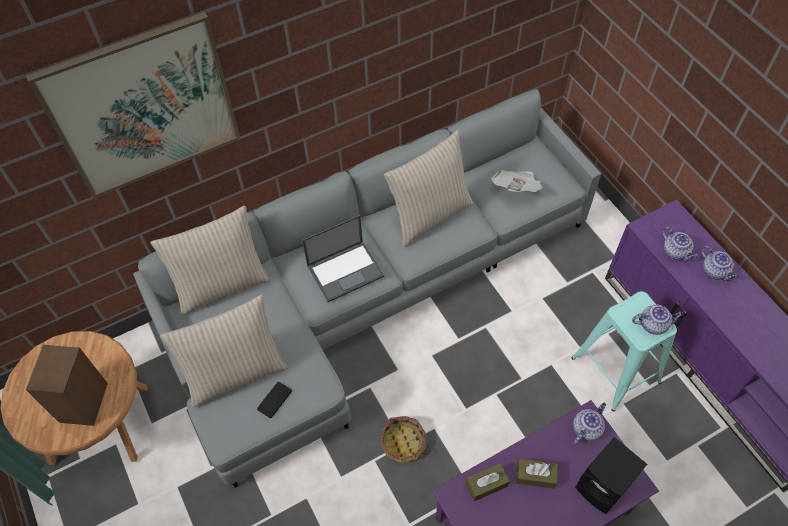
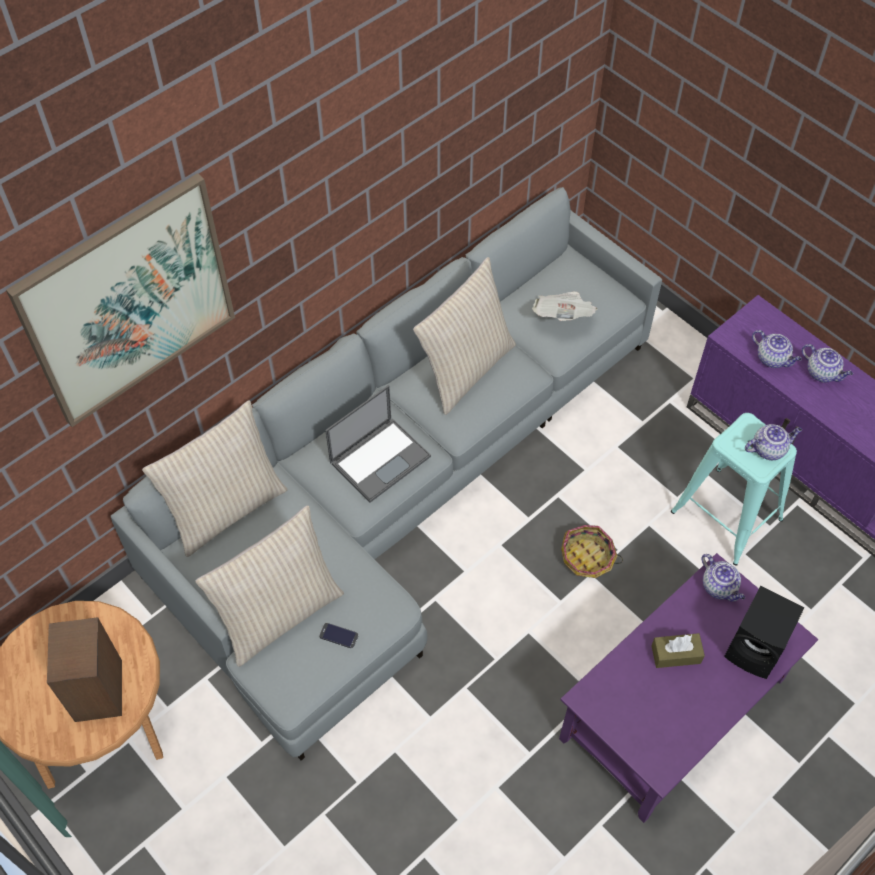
camera: 15 degrees left, 0 degrees up
black game controller [257,382,292,418] -> phone [319,623,358,648]
basket [380,416,430,463] -> basket moved to [561,525,623,578]
brown tissue box [465,463,510,501] -> none
teapot [573,403,606,444] -> teapot turned 120 degrees clockwise [702,554,745,602]

